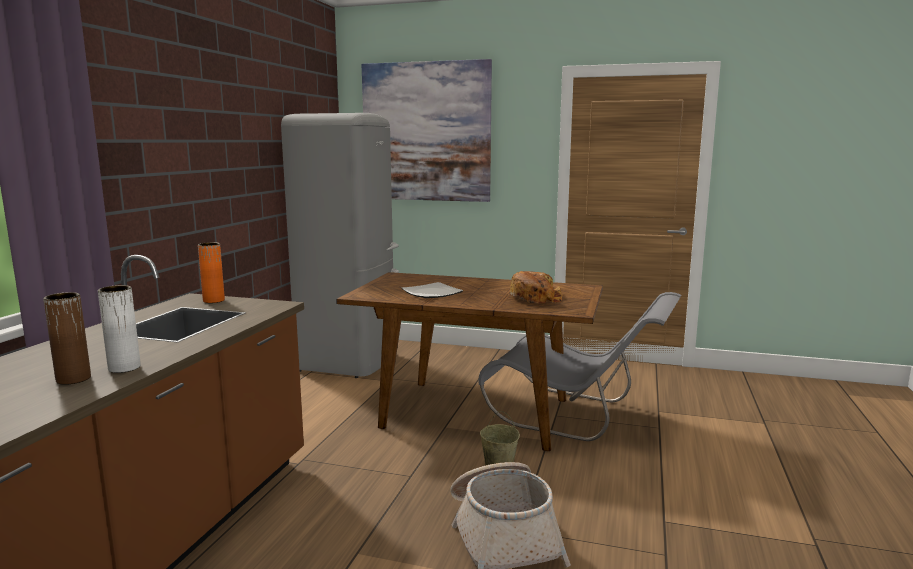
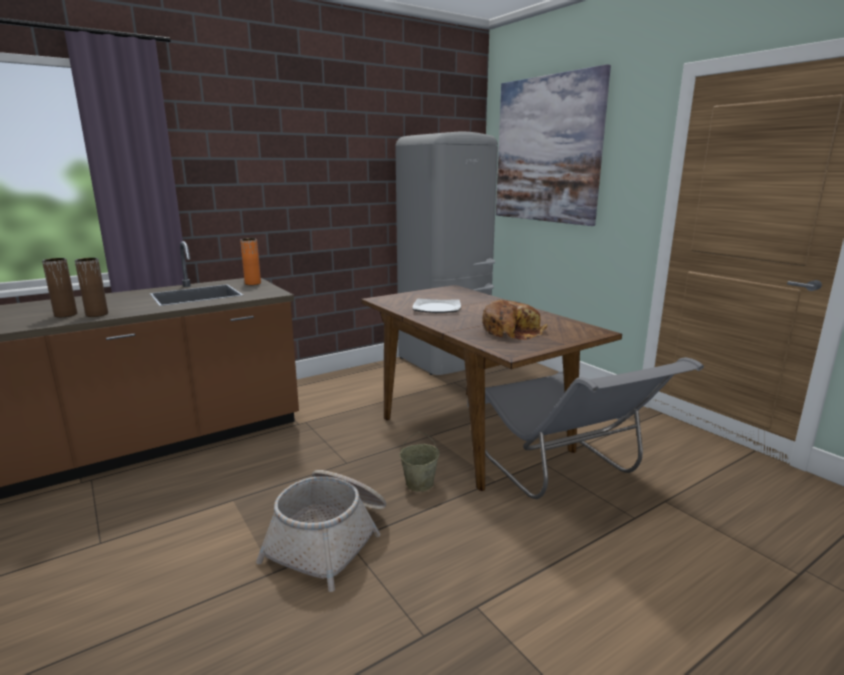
camera: 40 degrees right, 5 degrees up
white vase [98,285,141,373] -> brown vase [75,258,108,317]

